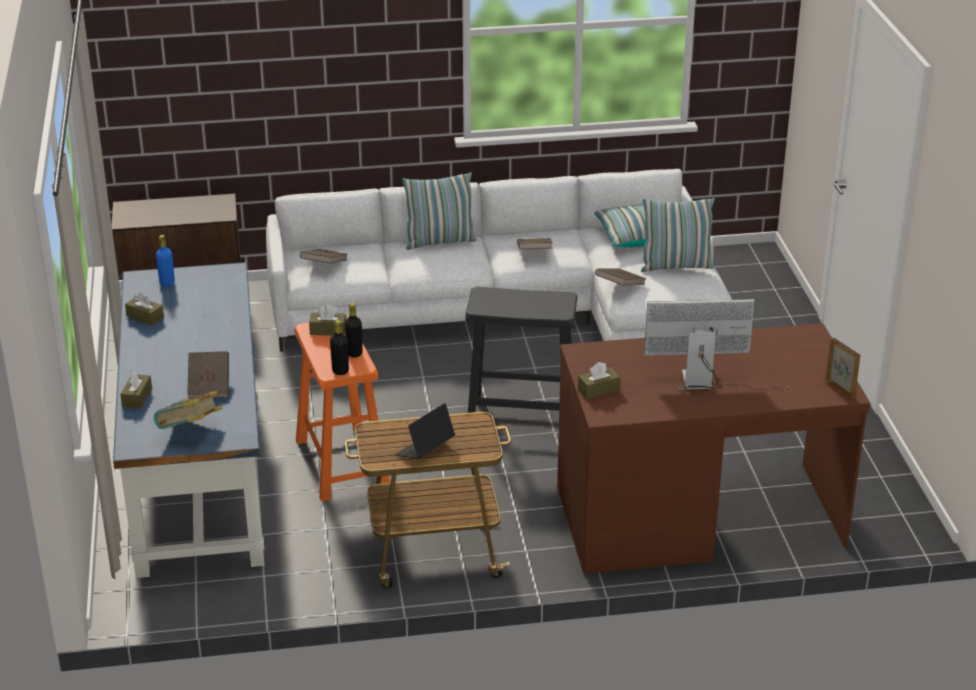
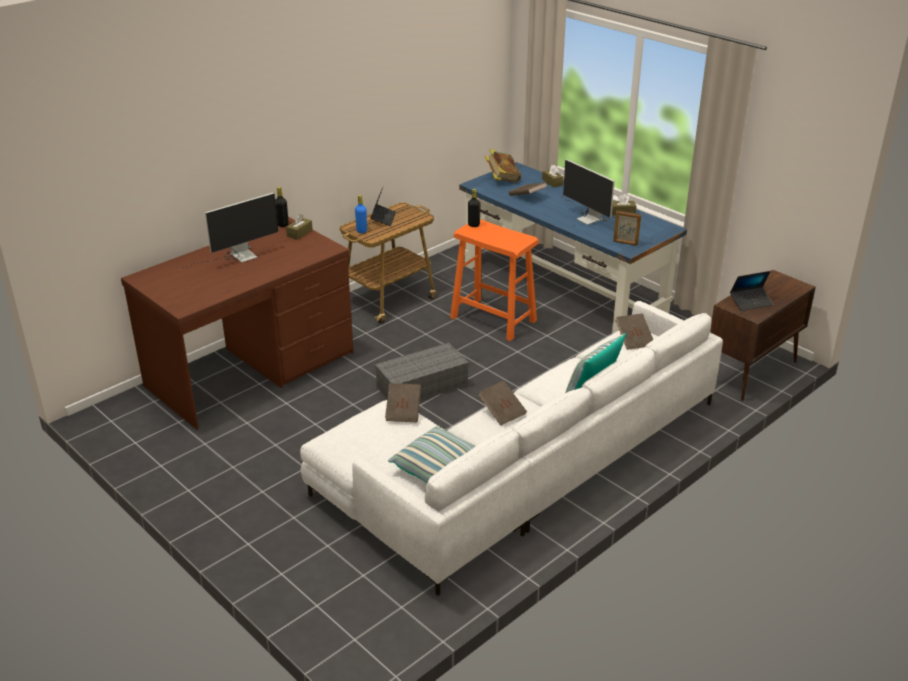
camera: 145 degrees right, 0 degrees up
blue bottle [156,235,175,287] -> blue bottle moved to [355,195,367,233]
brown tissue box [309,305,346,336] -> none
black bottle [345,303,363,358] -> black bottle moved to [275,187,289,227]
black stool [465,286,577,413] -> grey storage box [375,343,469,400]
pillow [641,198,715,272] -> none
picture frame [826,338,860,399] -> picture frame moved to [613,210,641,246]
none -> monitor [563,159,615,225]
none -> laptop [730,271,773,311]

